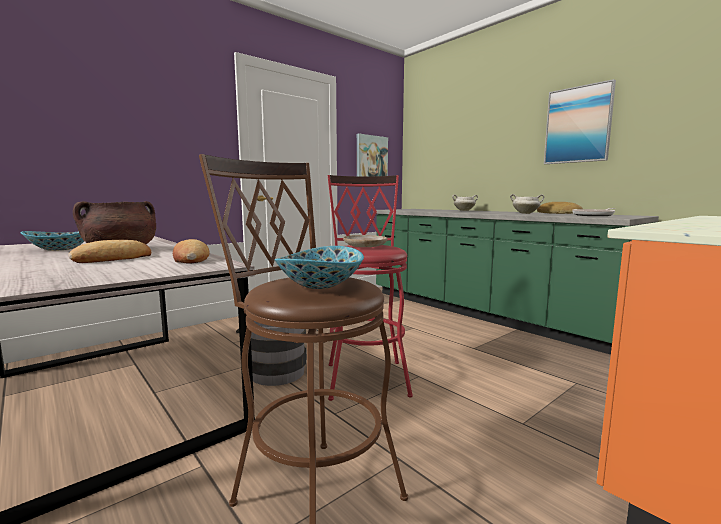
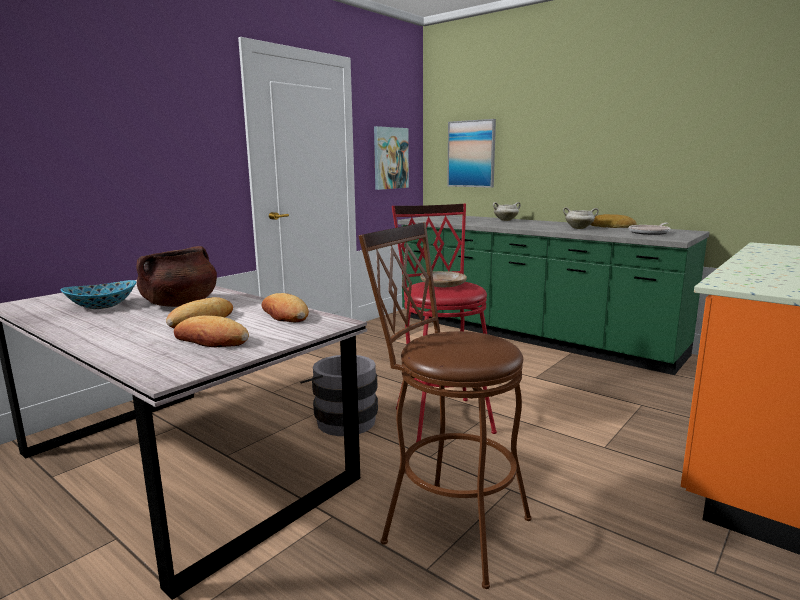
camera: 10 degrees left, 5 degrees up
bowl [275,246,364,289] -> none
picture [544,79,616,164] -> picture moved to [447,119,496,188]
none -> bread [174,315,249,347]

